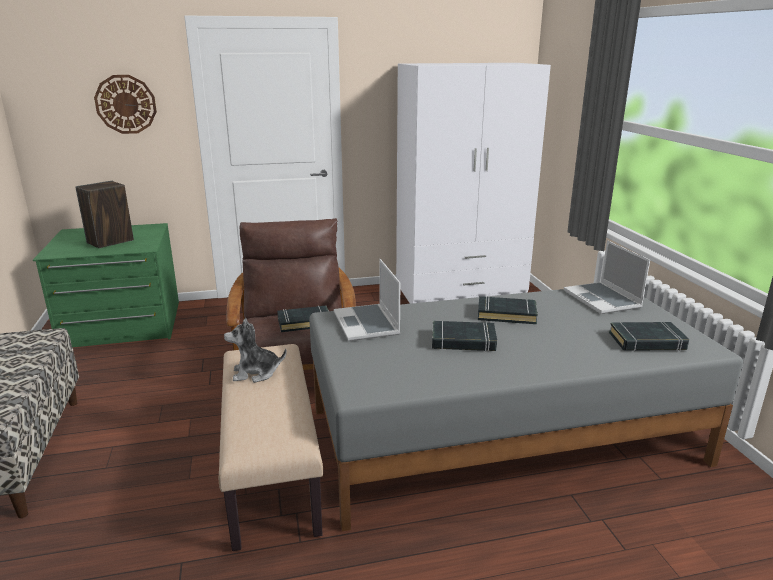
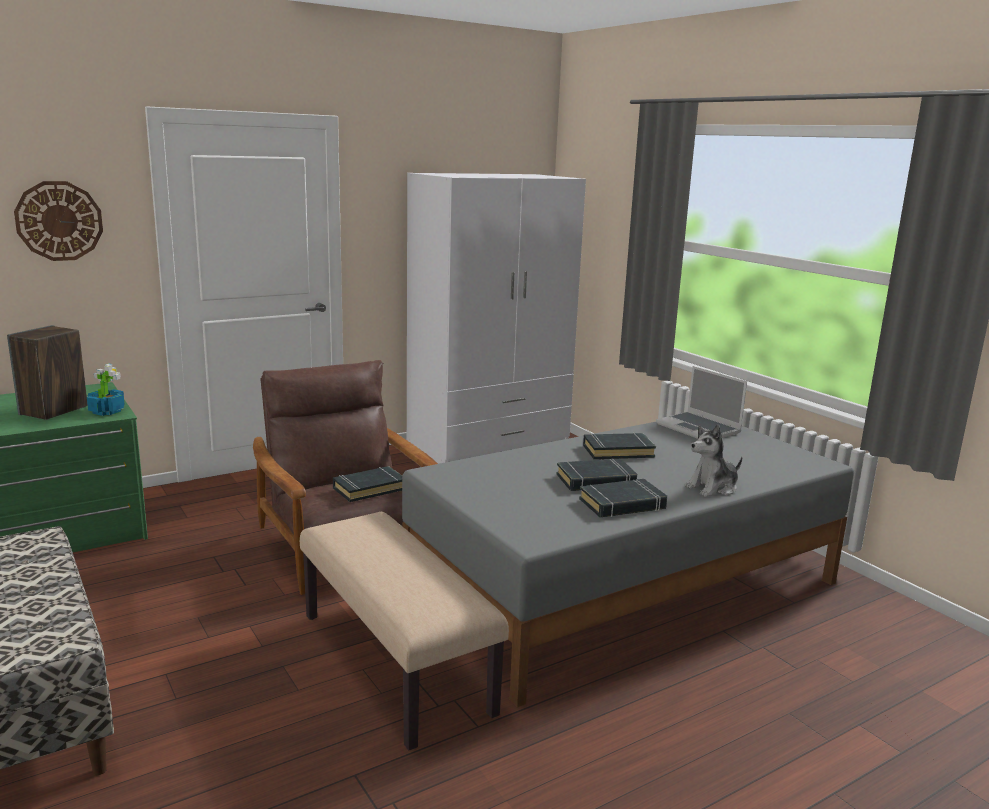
camera: 20 degrees left, 5 degrees down
plush toy [224,318,287,383] -> plush toy moved to [685,425,742,497]
laptop [334,259,400,341] -> none
black book [609,322,689,352] -> black book moved to [579,479,667,517]
none -> potted plant [87,363,125,416]

